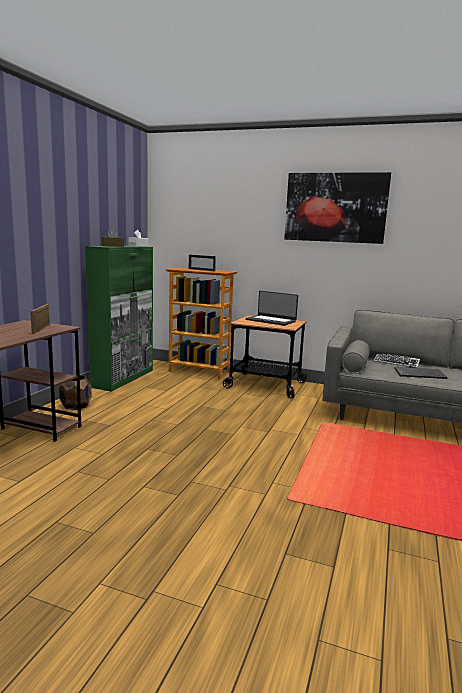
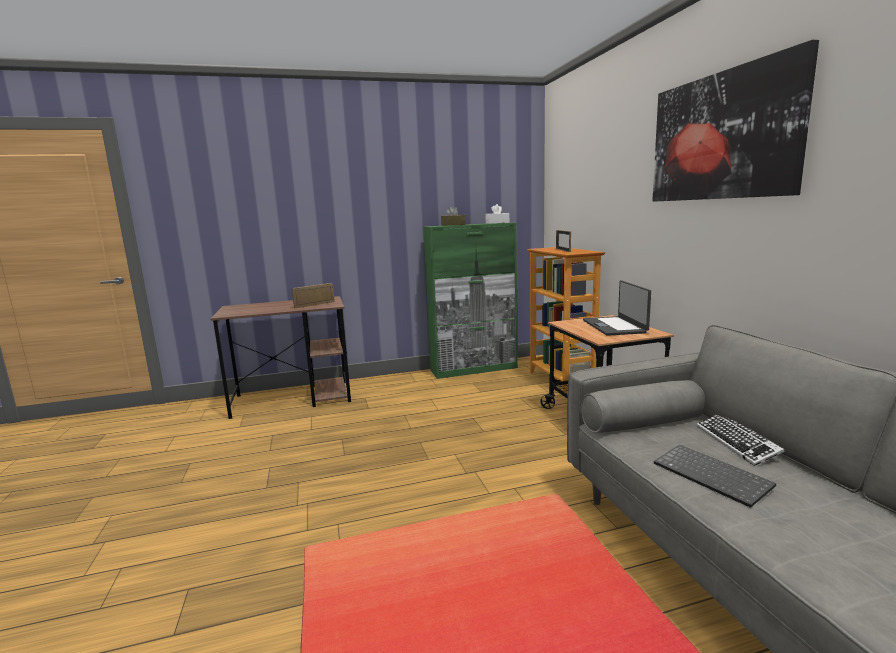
camera: 55 degrees right, 0 degrees up
brown planter [59,375,92,410] -> none

